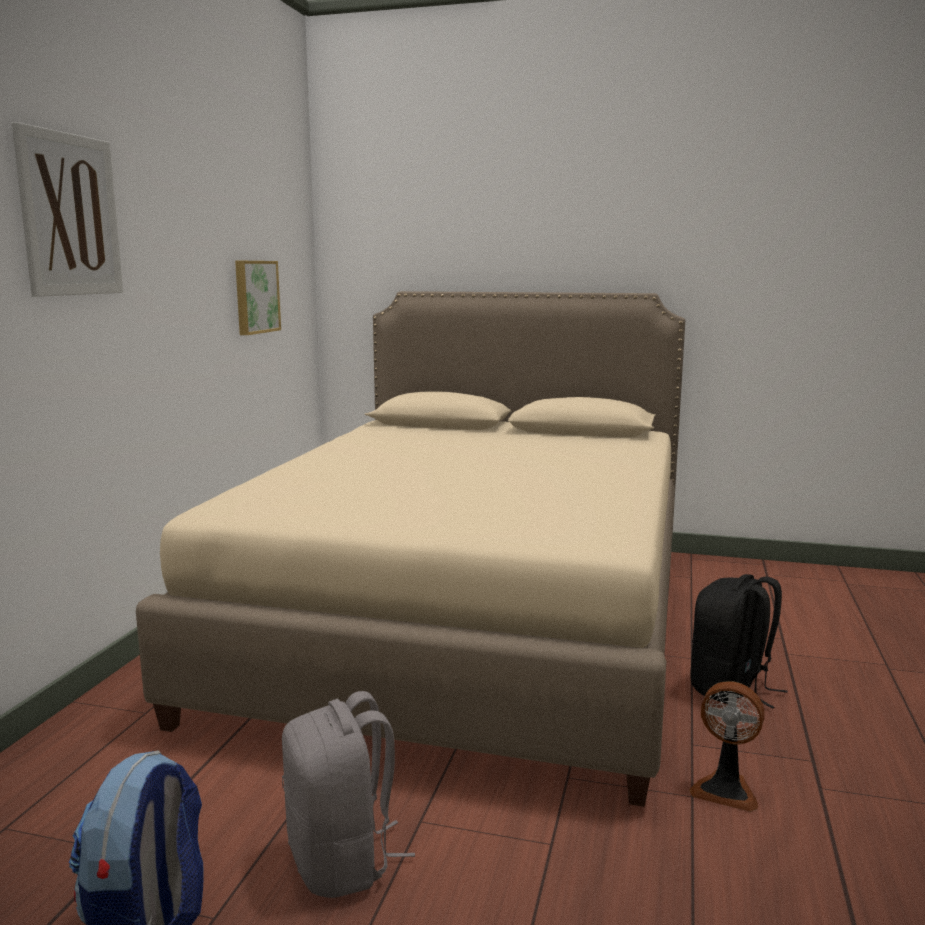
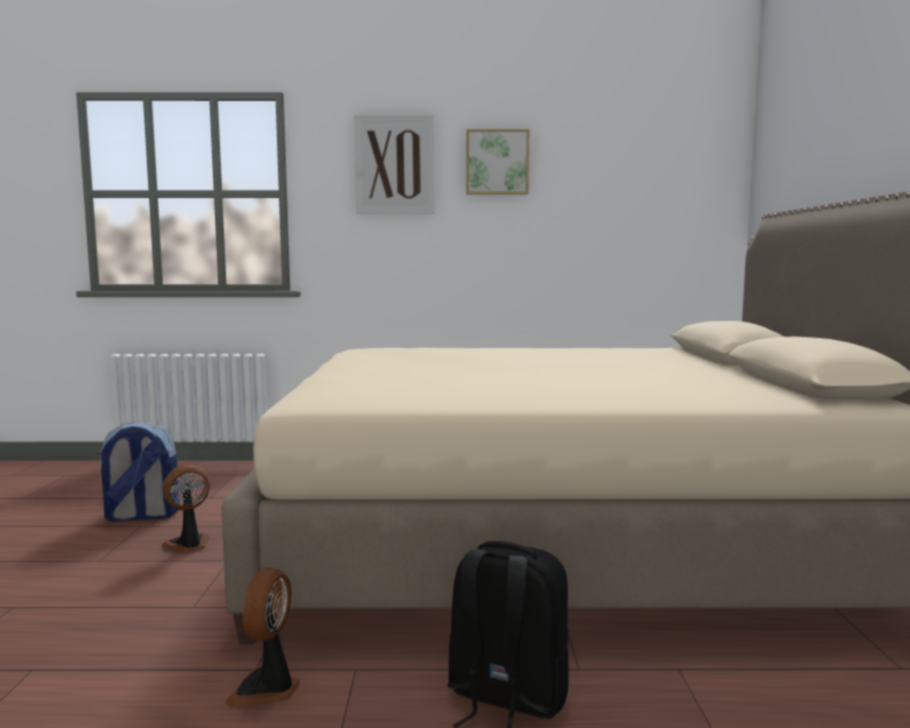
camera: 75 degrees right, 5 degrees down
picture [235,261,281,335] -> picture moved to [466,129,530,194]
grey backpack [282,691,415,898] -> fan [161,464,210,552]

